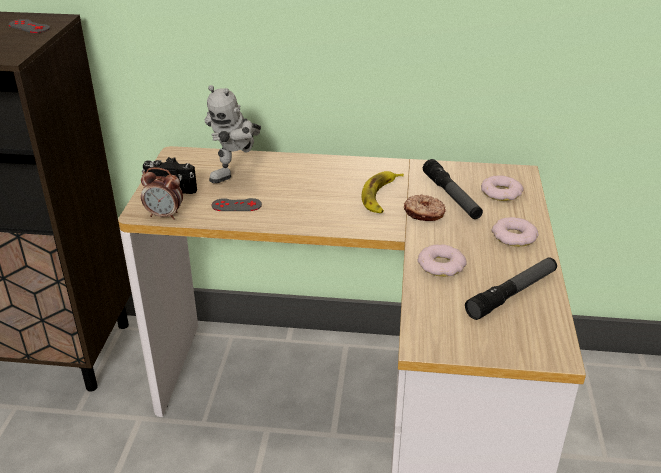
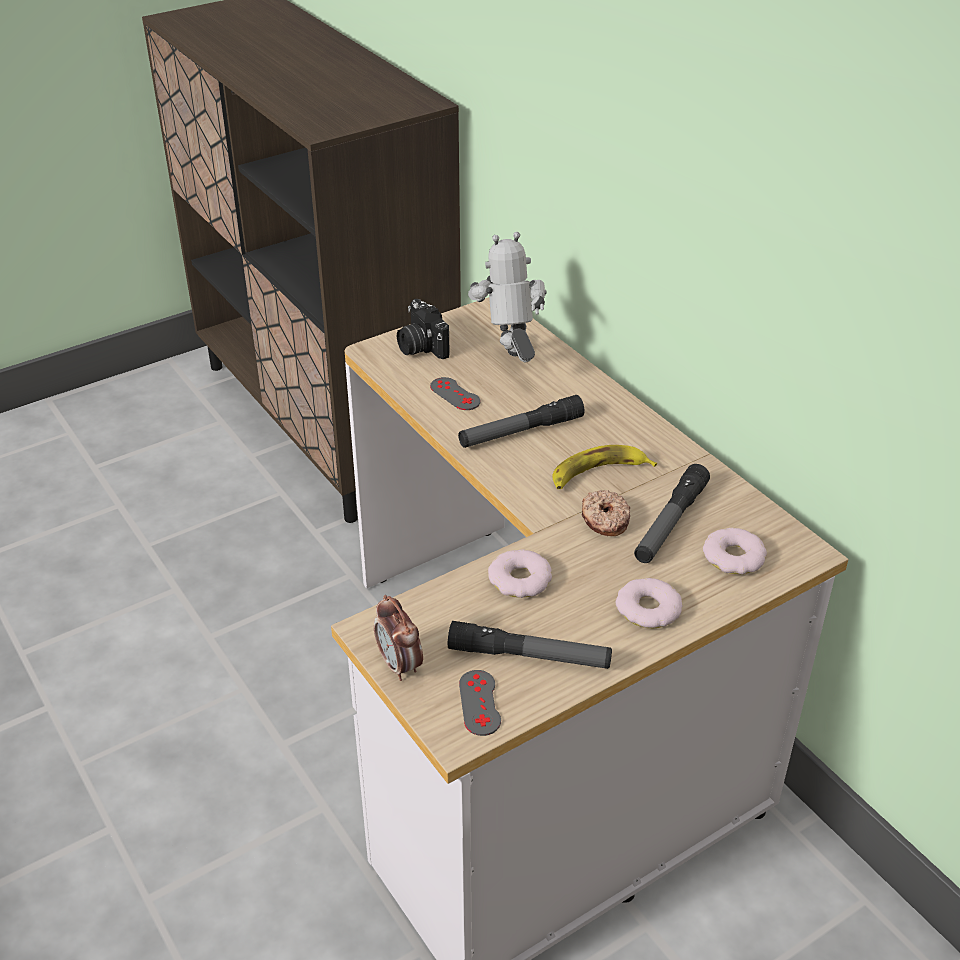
camera: 50 degrees right, 5 degrees up
grey game controller [9,19,50,33] -> grey game controller moved to [459,670,501,736]
alarm clock [141,167,183,220] -> alarm clock moved to [374,595,423,681]
toy robot [205,85,261,183] -> toy robot turned 90 degrees clockwise [468,232,547,362]
none -> flashlight [458,395,585,448]

